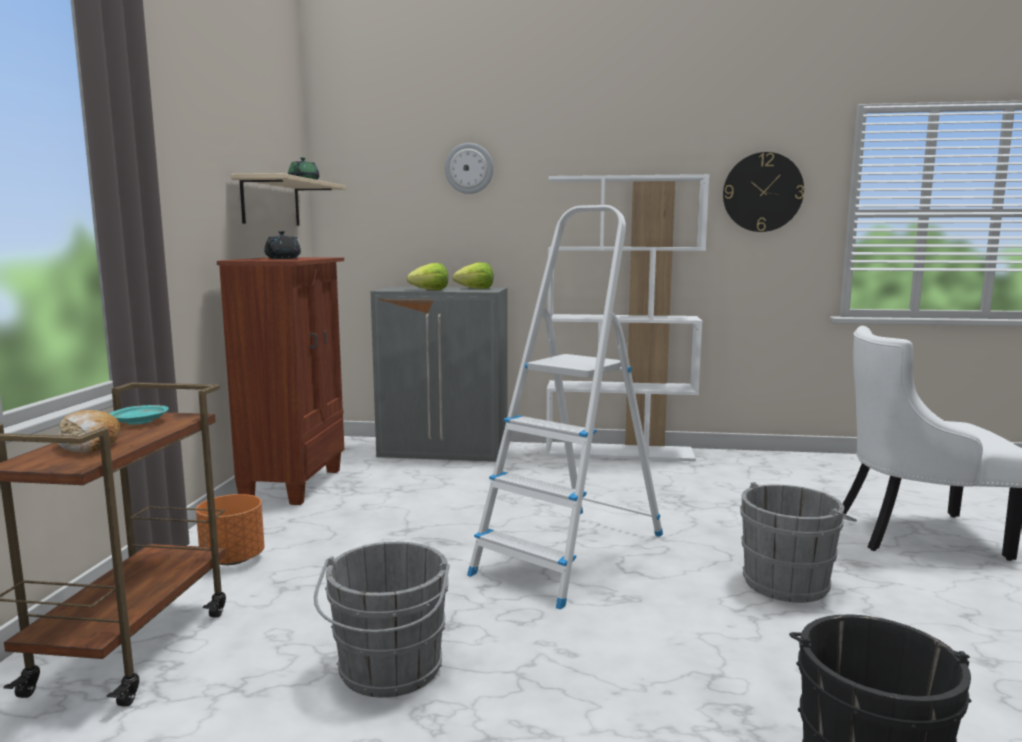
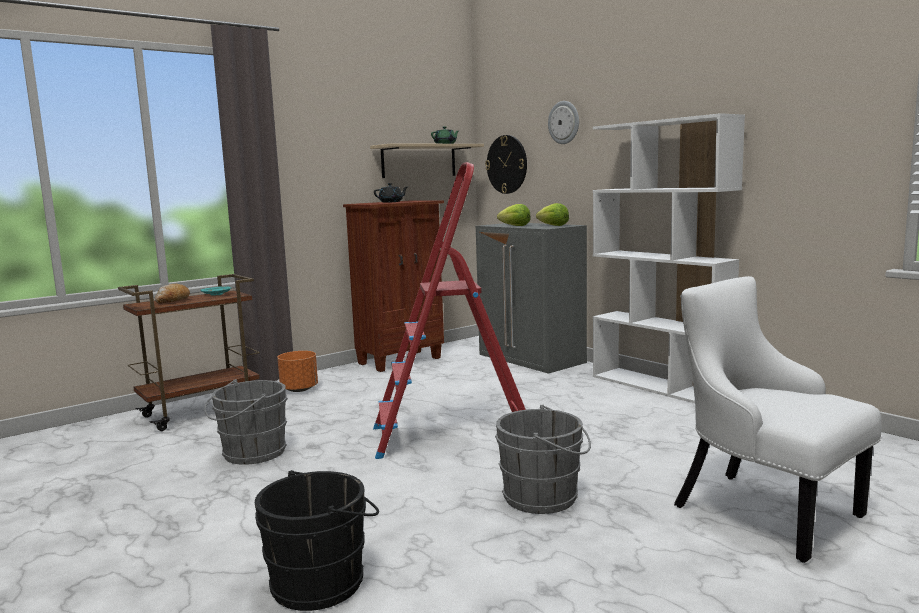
camera: 45 degrees right, 0 degrees up
white step ladder [467,205,663,609] -> red step ladder [373,162,526,459]
wall clock [723,152,804,232] -> wall clock moved to [485,135,527,194]

